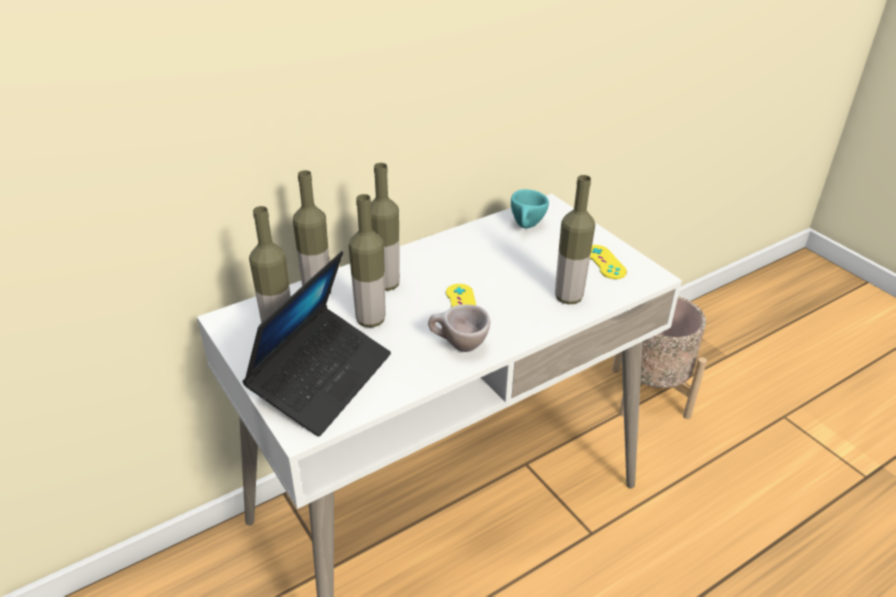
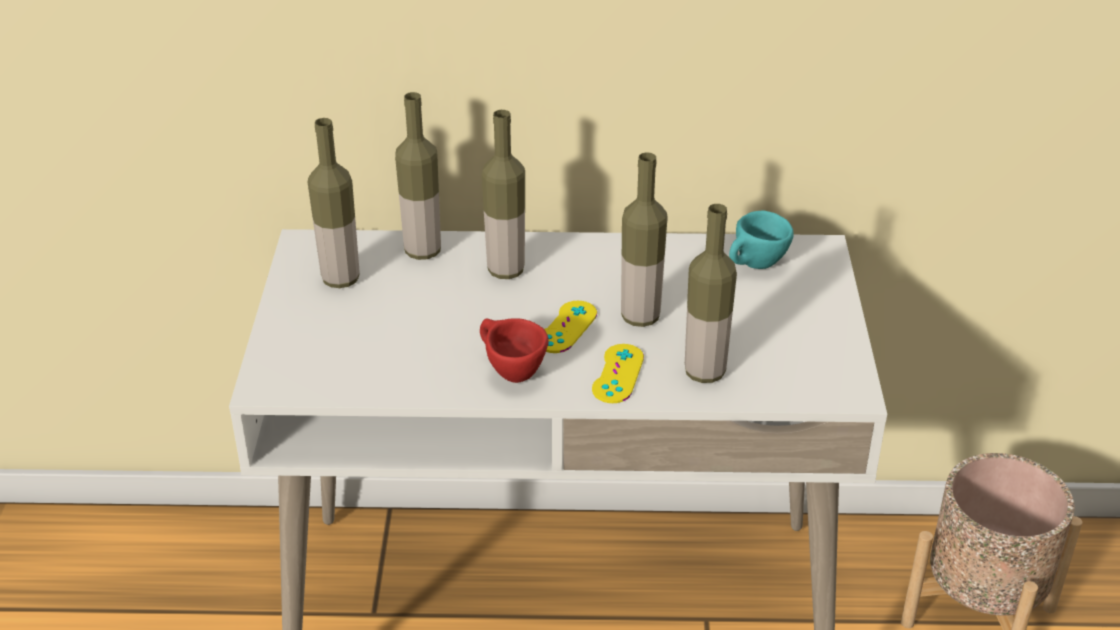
camera: 35 degrees right, 0 degrees up
laptop [242,251,391,436] -> none
bottle [349,194,386,327] -> bottle moved to [621,152,668,327]
beige cup [428,304,490,352] -> red cup [480,319,549,383]
yellow game controller [590,245,627,279] -> yellow game controller moved to [592,344,644,403]

